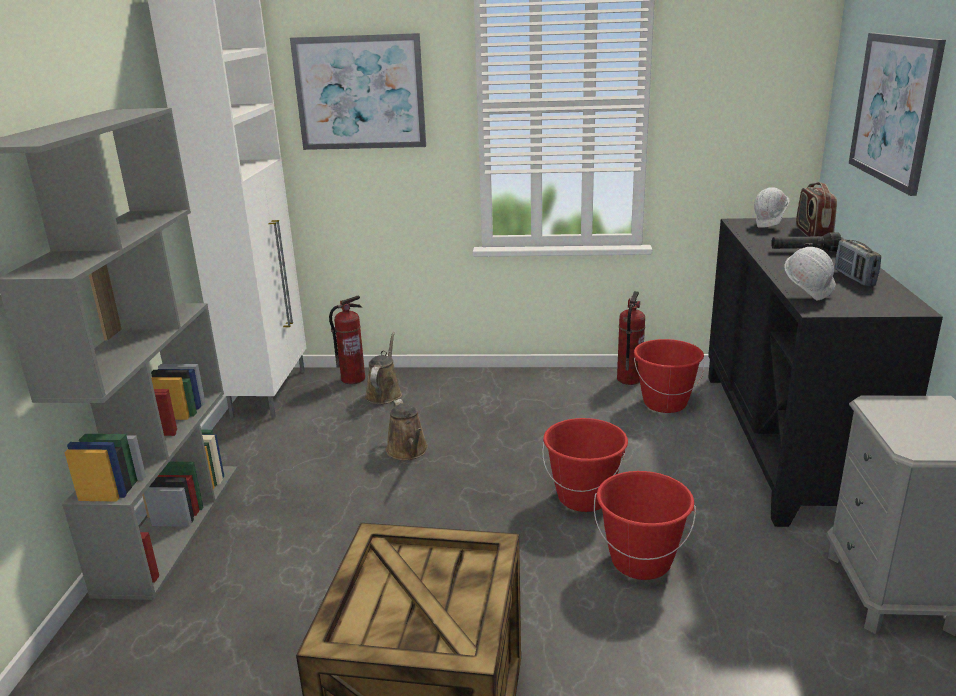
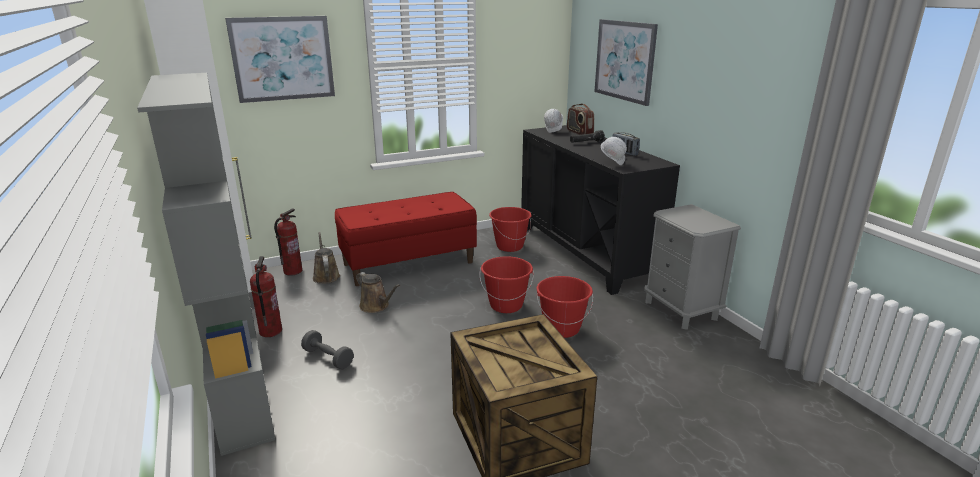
camera: 30 degrees left, 0 degrees up
fire extinguisher [617,291,645,385] -> fire extinguisher moved to [250,256,282,337]
none -> grey dumbbell [301,330,354,369]
none -> red bench [335,192,477,286]

